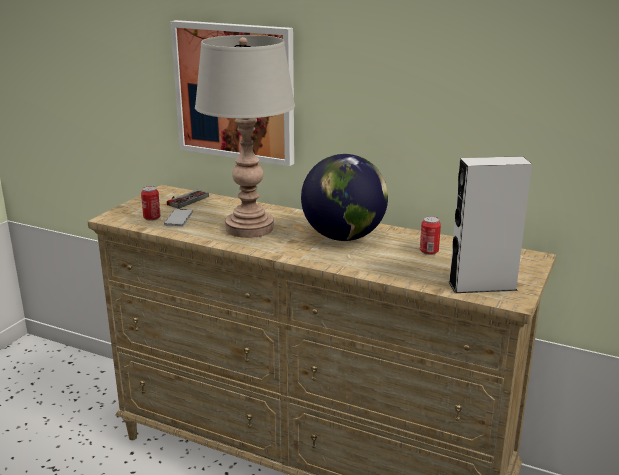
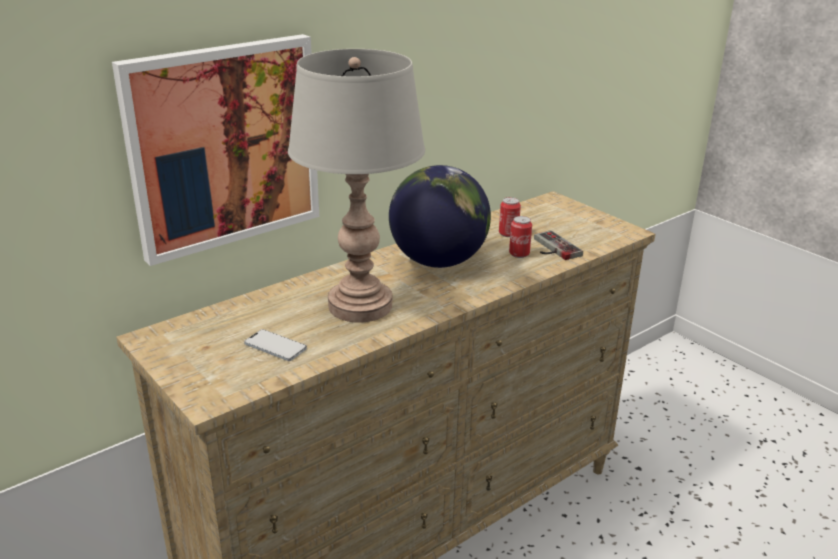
camera: 65 degrees left, 5 degrees up
can [141,186,161,221] -> can moved to [509,216,532,258]
game controller [167,190,209,209] -> game controller moved to [534,230,583,260]
grey speaker [449,156,532,293] -> none

